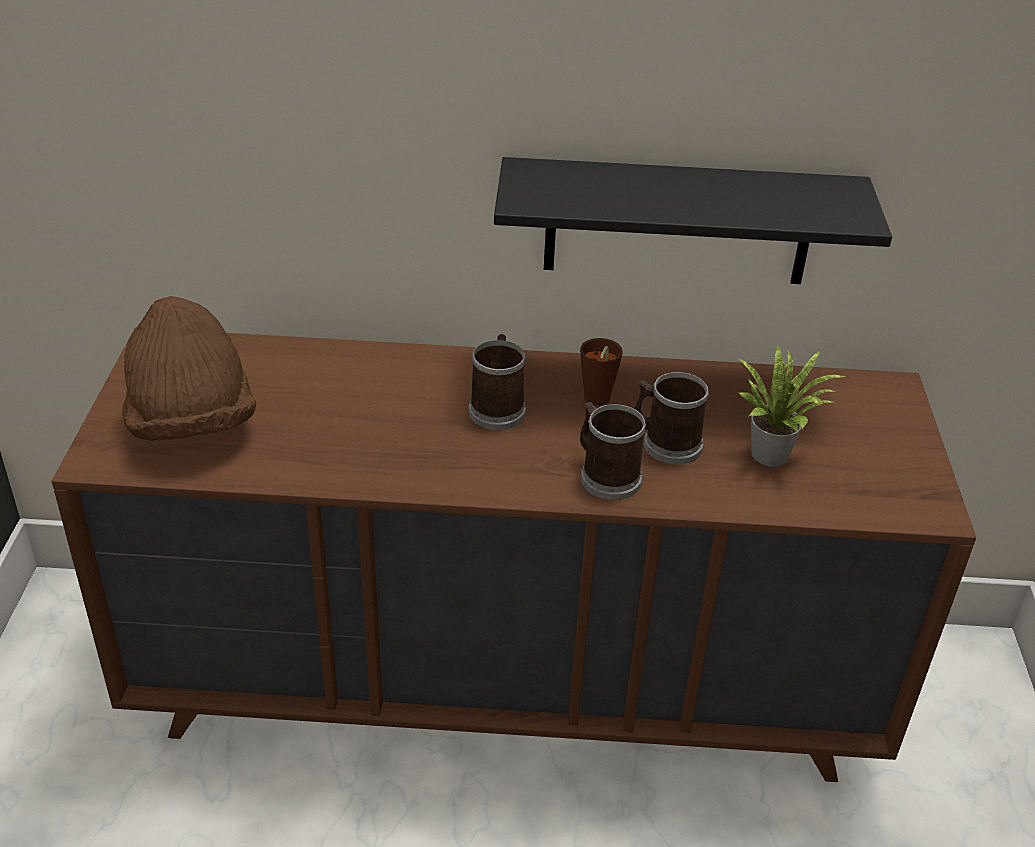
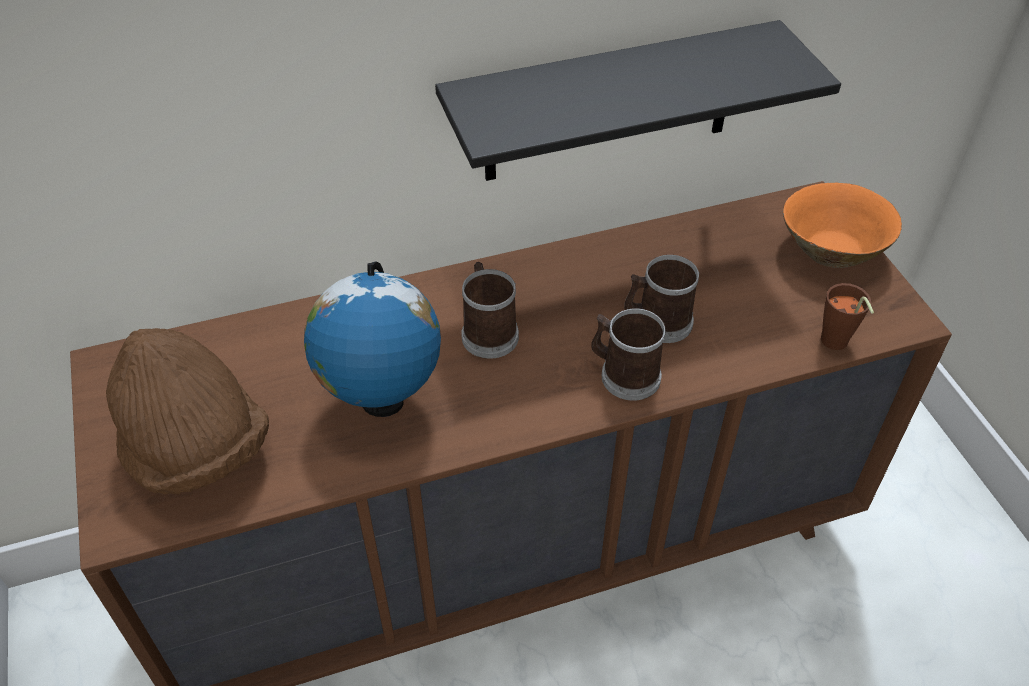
camera: 20 degrees left, 10 degrees up
brown cup [580,338,623,406] -> brown cup moved to [821,283,874,350]
potted plant [739,345,847,467] -> none
none -> globe [304,261,441,417]
none -> orange bowl [783,182,902,268]

